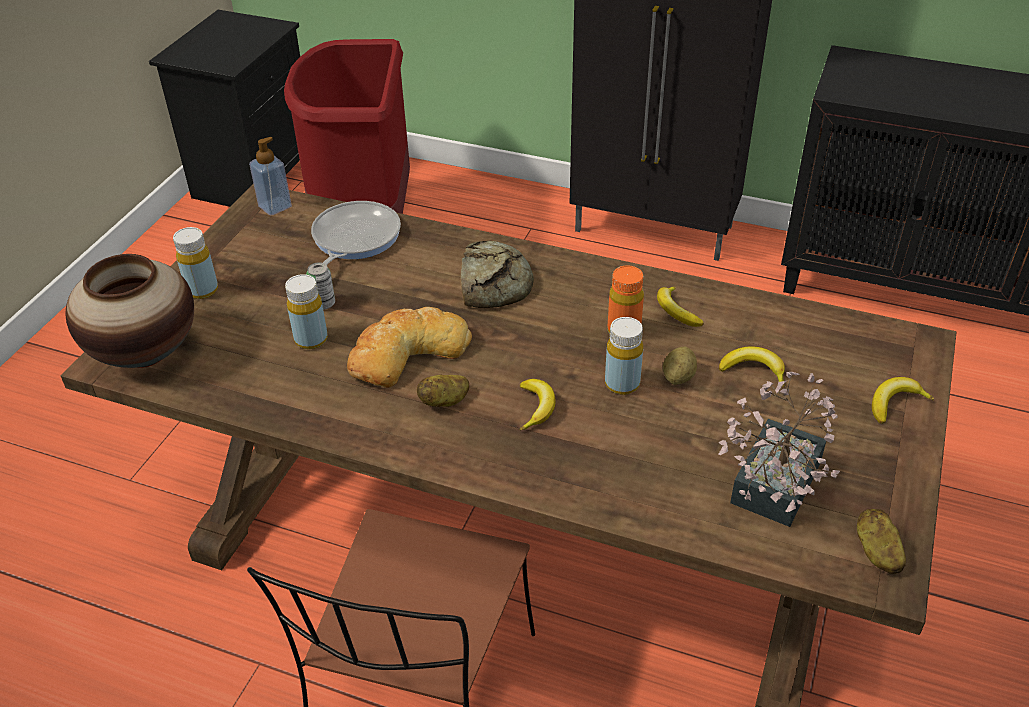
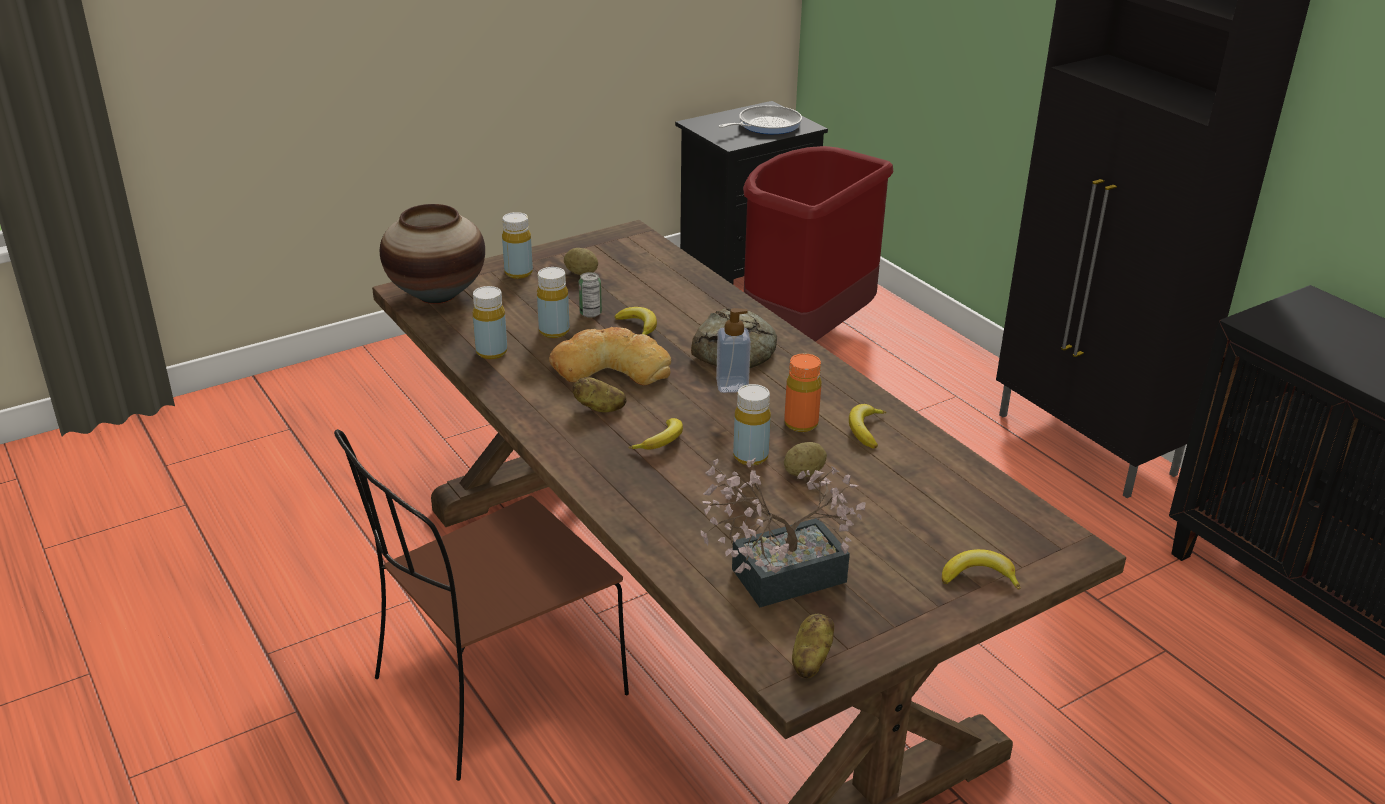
camera: 35 degrees right, 10 degrees down
soap dispenser [249,137,292,215] -> soap dispenser moved to [716,308,751,393]
frying pan [311,201,401,265] -> frying pan moved to [718,106,802,134]
banana [719,346,785,387] -> banana moved to [615,307,657,335]
none -> yellow bottle [473,286,507,359]
none -> potato [564,248,598,275]

